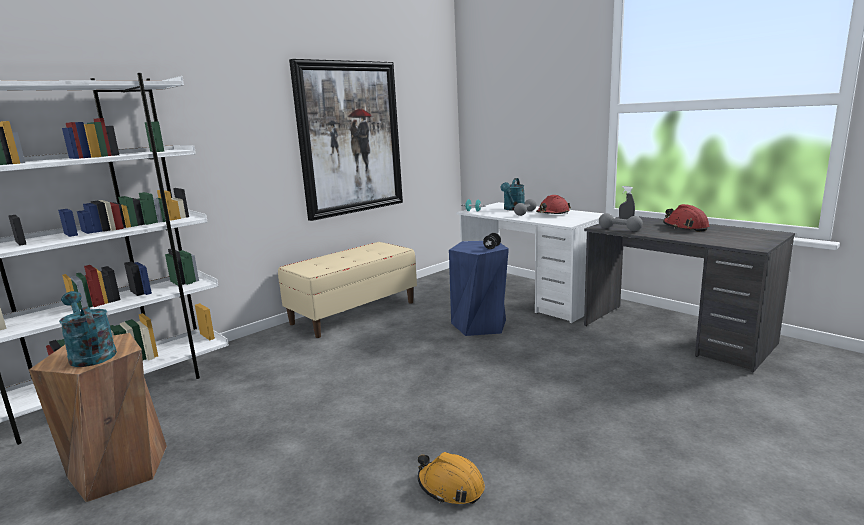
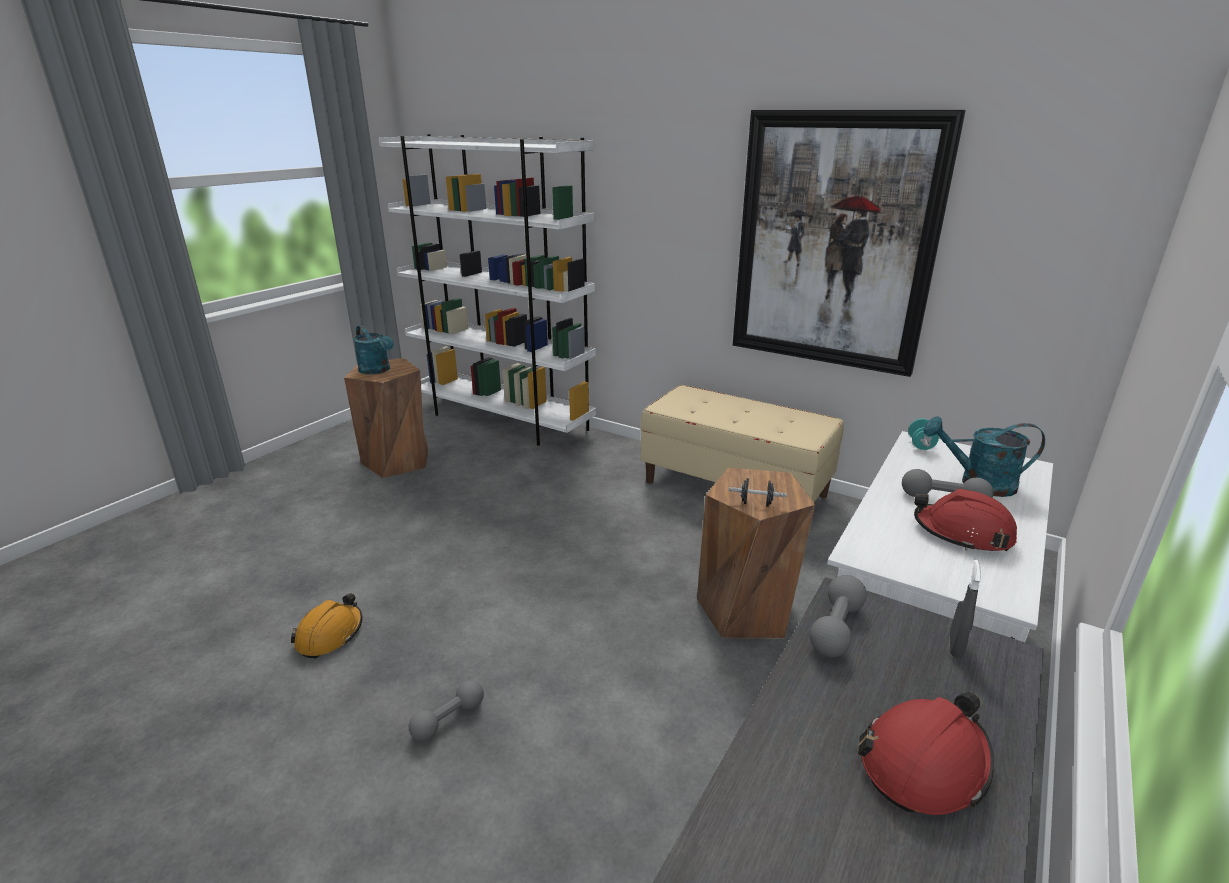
camera: 75 degrees right, 10 degrees up
turquoise watering can [59,291,117,367] -> turquoise watering can turned 105 degrees clockwise [353,325,394,374]
blue stool [449,241,509,336] -> brown stool [697,467,815,639]
none -> grey dumbbell [409,680,484,741]

